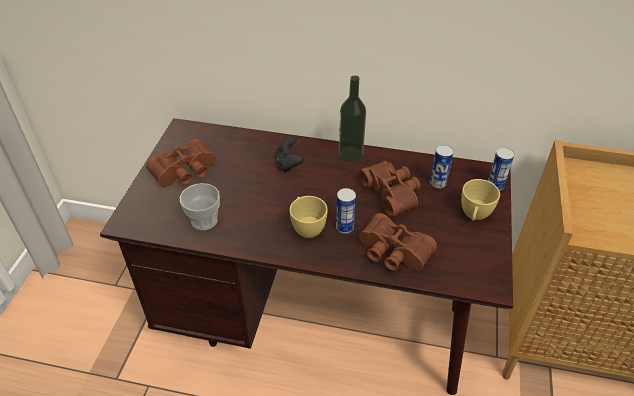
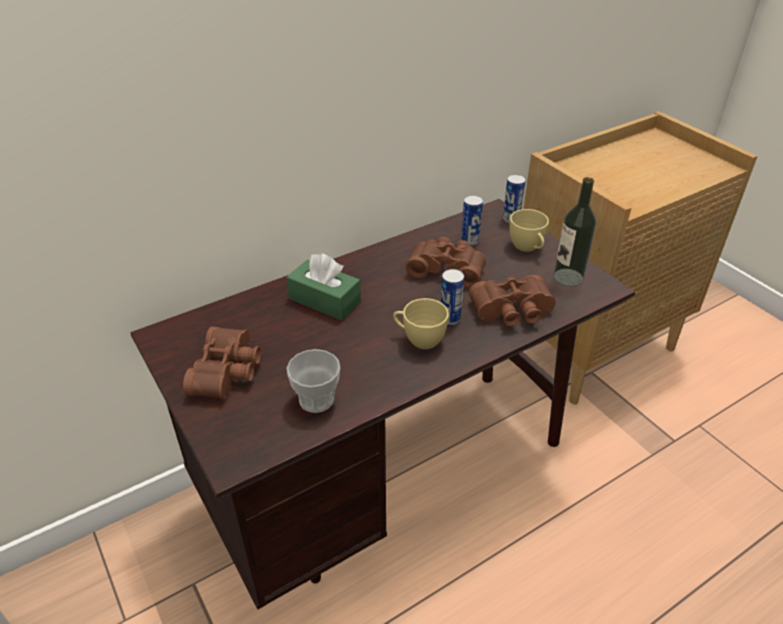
camera: 45 degrees left, 5 degrees down
black game controller [275,136,304,173] -> green tissue box [287,253,361,320]
bottle [339,75,366,162] -> bottle moved to [553,177,596,287]

